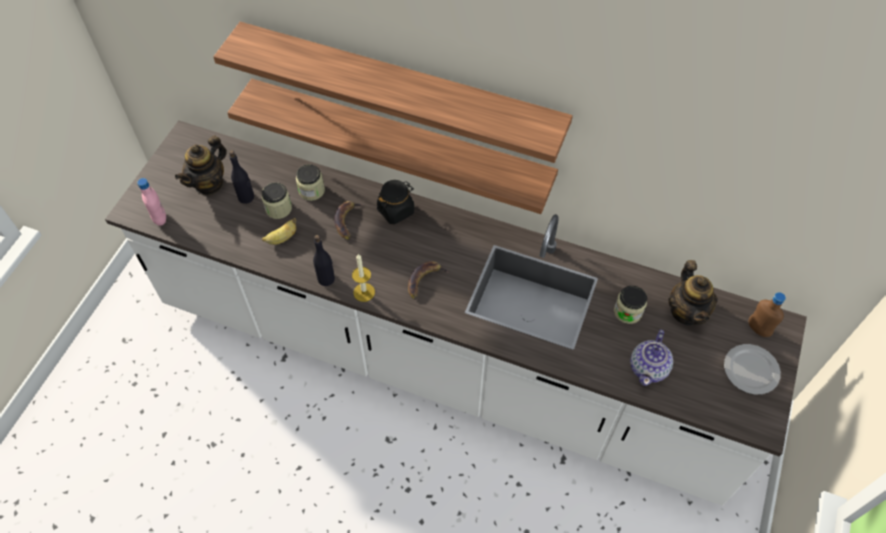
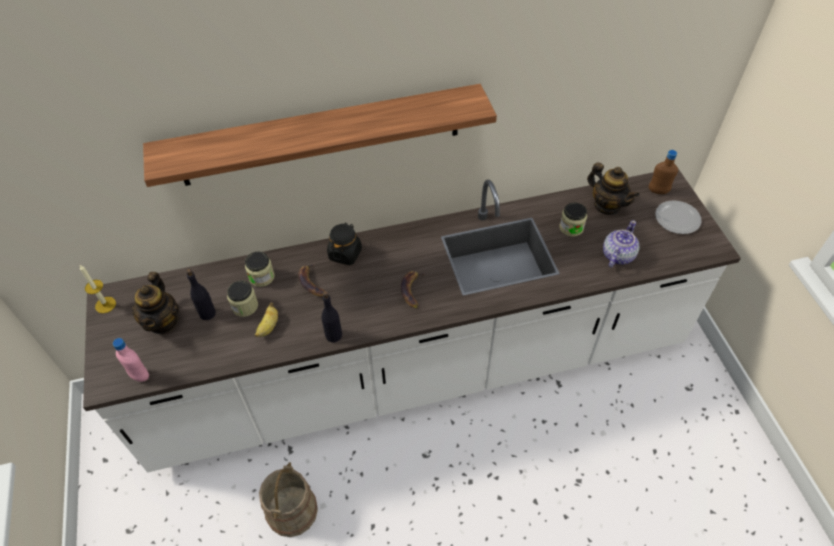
camera: 35 degrees left, 5 degrees down
shelf [227,79,558,214] -> none
candle [352,254,375,302] -> candle moved to [80,265,116,313]
teapot [630,330,673,386] -> teapot turned 135 degrees counterclockwise [603,220,640,268]
none -> beige bucket [259,462,318,537]

